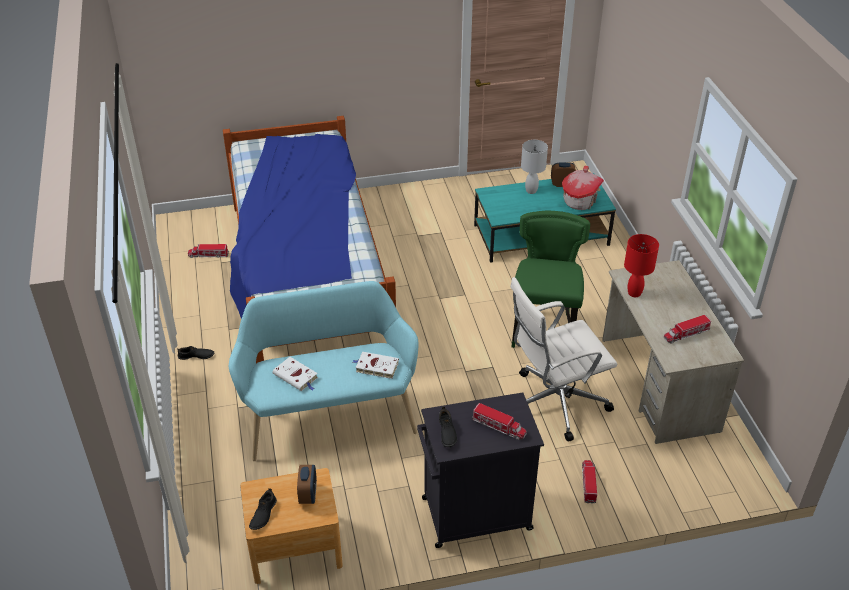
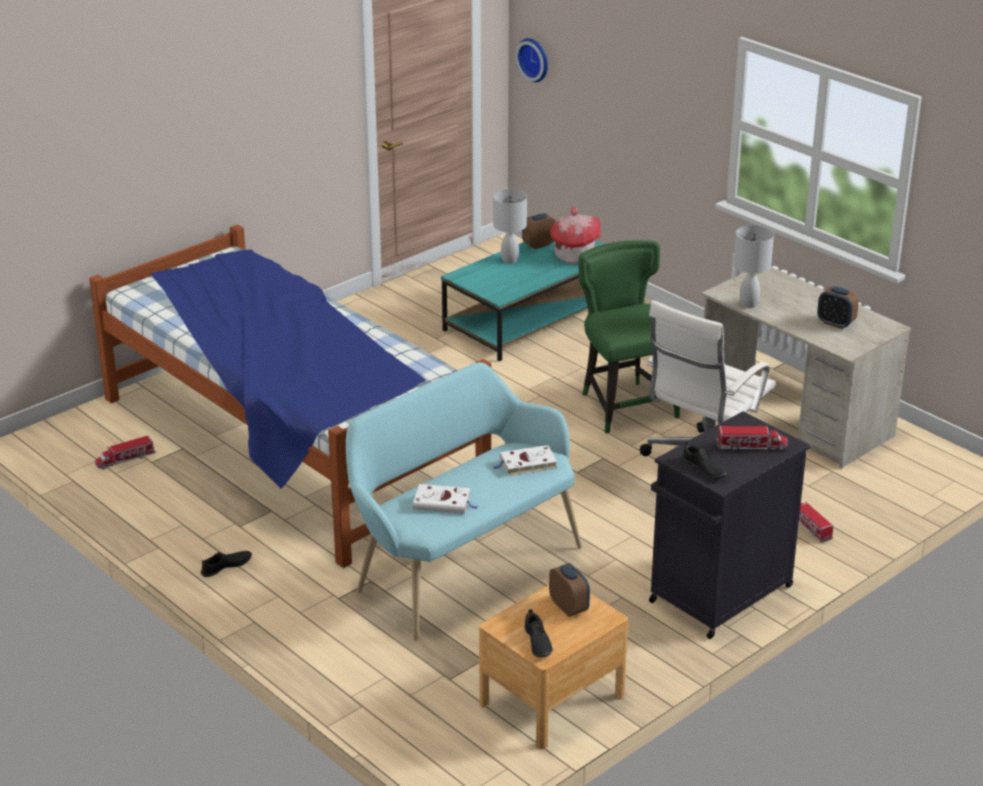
camera: 30 degrees left, 10 degrees down
red table lamp [624,234,659,297] -> white table lamp [733,225,774,308]
toy truck [664,315,711,344] -> alarm clock [817,286,859,329]
none -> wall clock [515,38,548,82]

